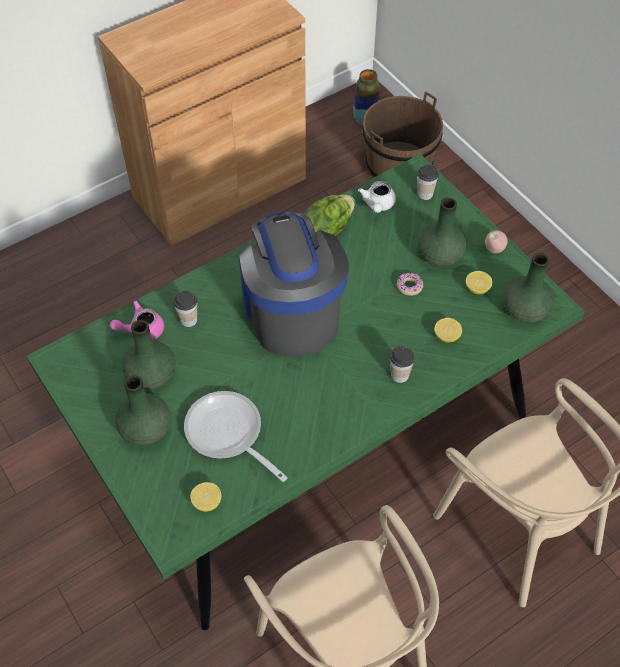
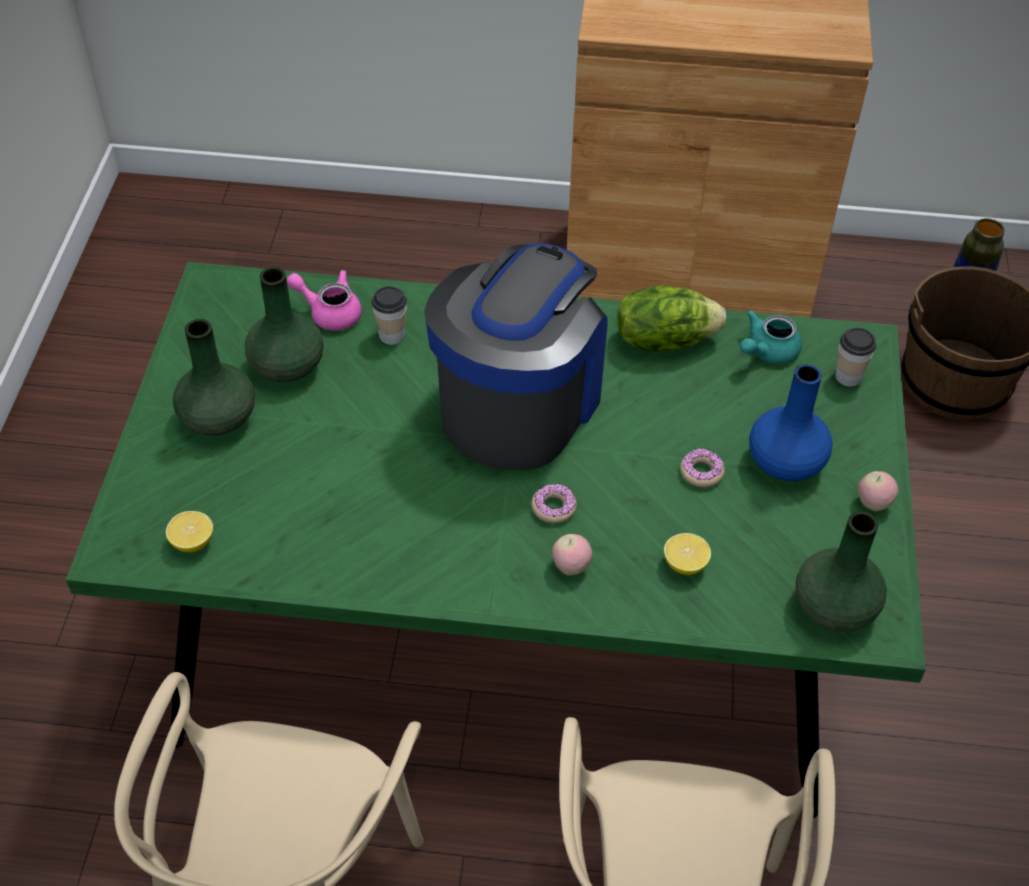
camera: 40 degrees right, 5 degrees down
frying pan [184,391,288,482] -> none
white teapot [358,181,396,213] -> turquoise teapot [740,310,802,364]
cup [390,347,415,383] -> apple [552,534,592,575]
green vase [418,198,466,267] -> blue vase [749,364,833,481]
lemon [466,271,493,294] -> none
none -> donut [531,484,577,523]

